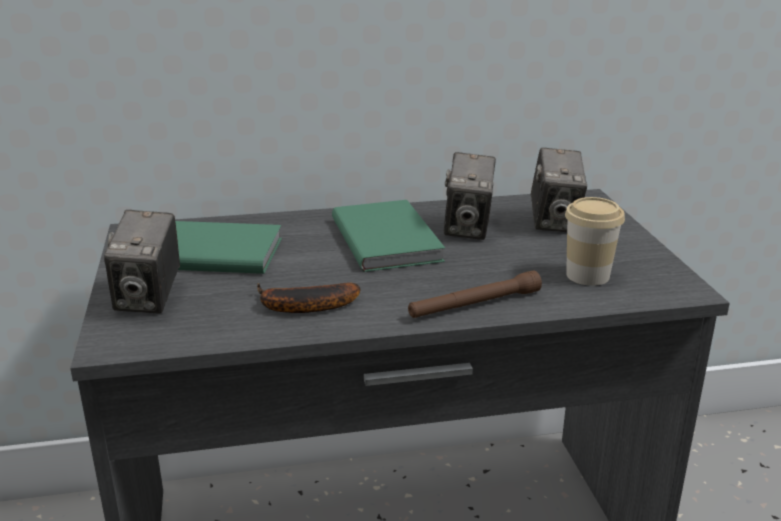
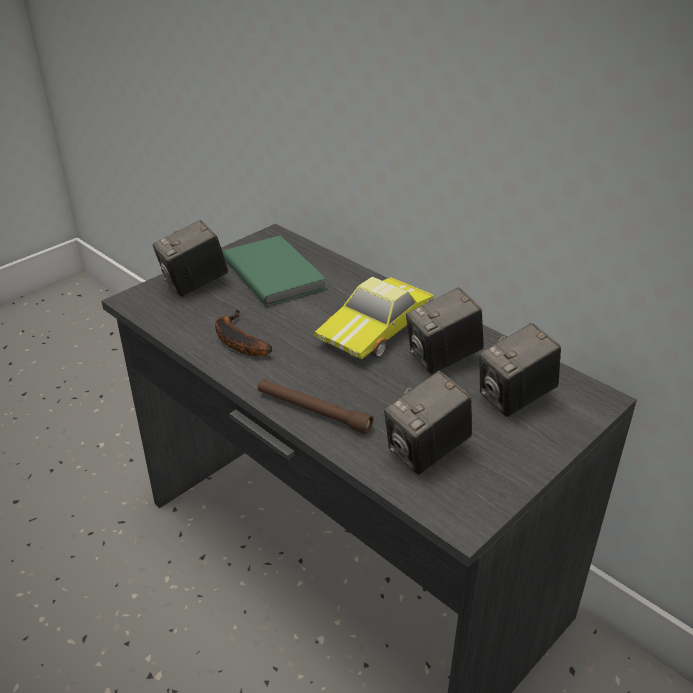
camera: 55 degrees right, 10 degrees up
green book [332,200,445,272] -> toy car [313,277,434,359]
cup [565,197,625,286] -> camera [384,371,472,475]

